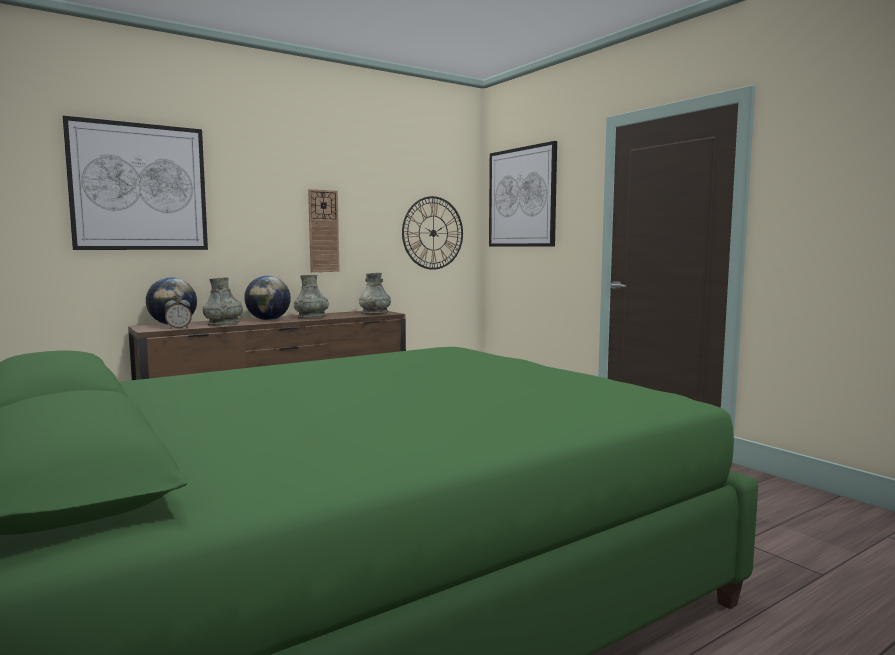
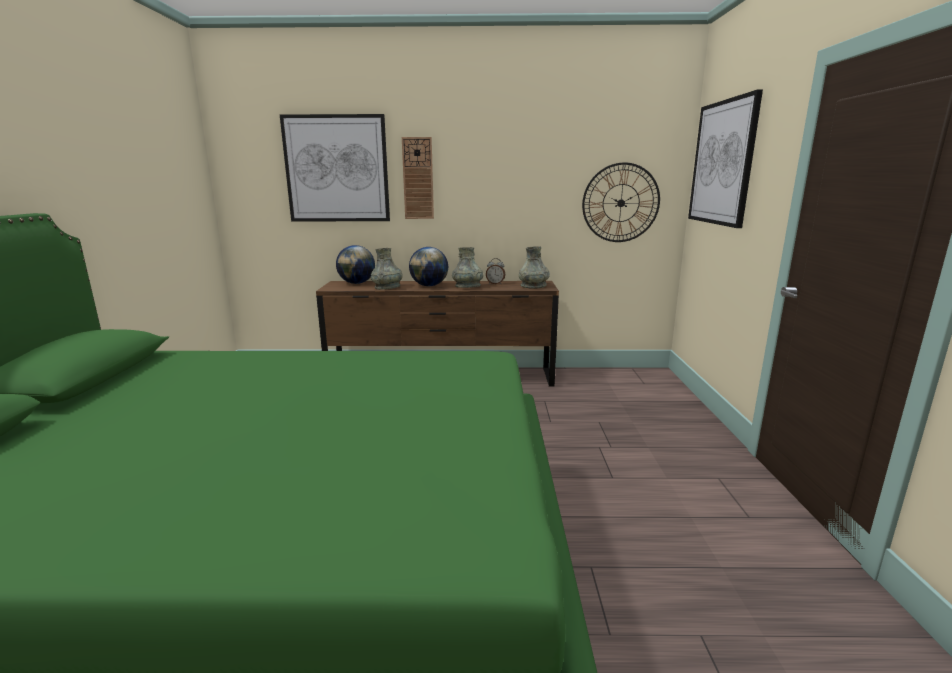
camera: 35 degrees right, 10 degrees up
alarm clock [165,296,192,329] -> alarm clock moved to [486,258,505,284]
wall clock [308,189,340,272] -> wall clock moved to [402,137,434,219]

